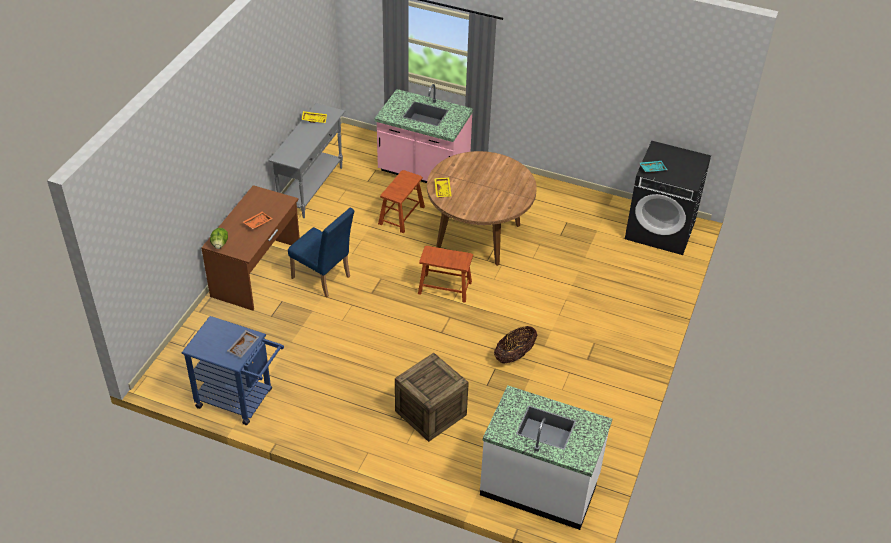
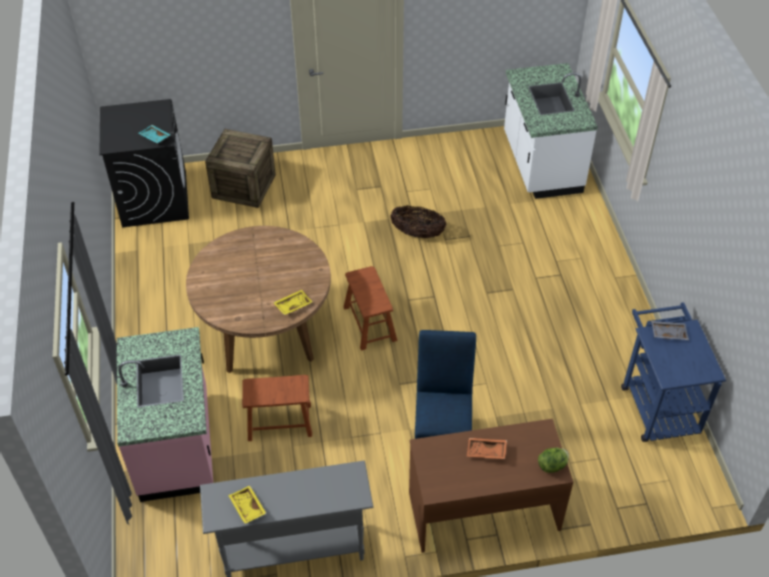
camera: 120 degrees left, 5 degrees up
crate [395,353,469,442] -> crate moved to [205,129,276,208]

